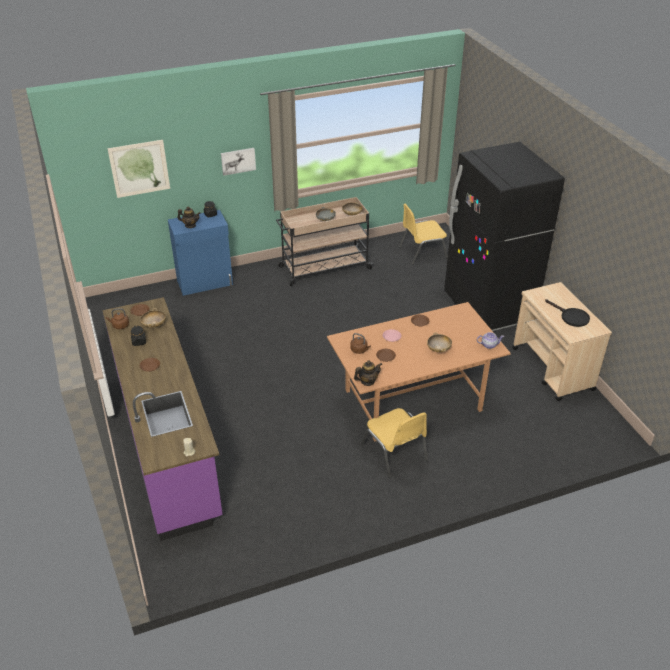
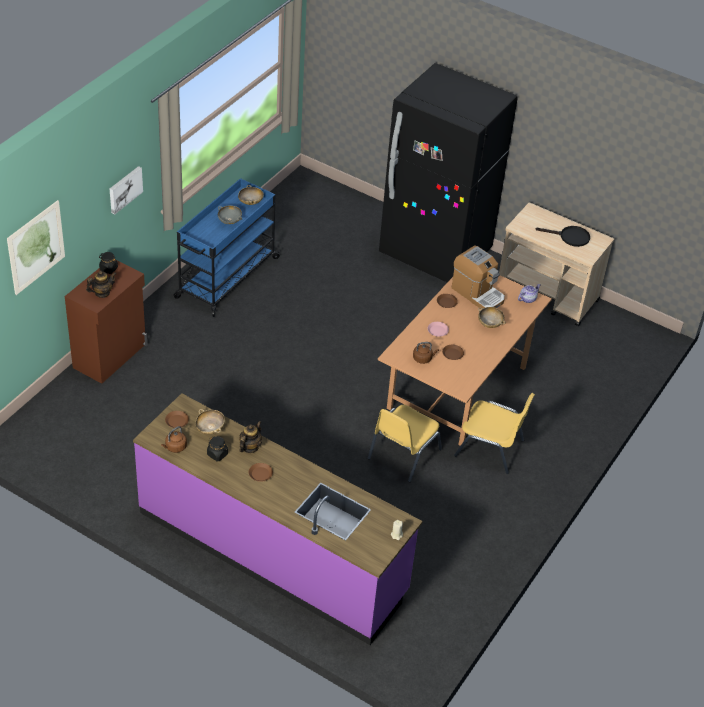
camera: 40 degrees left, 5 degrees up
blue cabinet [168,210,233,296] -> brown cabinet [65,261,148,384]
beige cart [276,197,373,286] -> blue cart [174,178,281,317]
teapot [354,361,382,386] -> teapot moved to [239,421,262,453]
yellow chair [399,204,448,264] -> yellow chair moved to [368,405,442,482]
none -> coffee machine [451,246,505,308]

